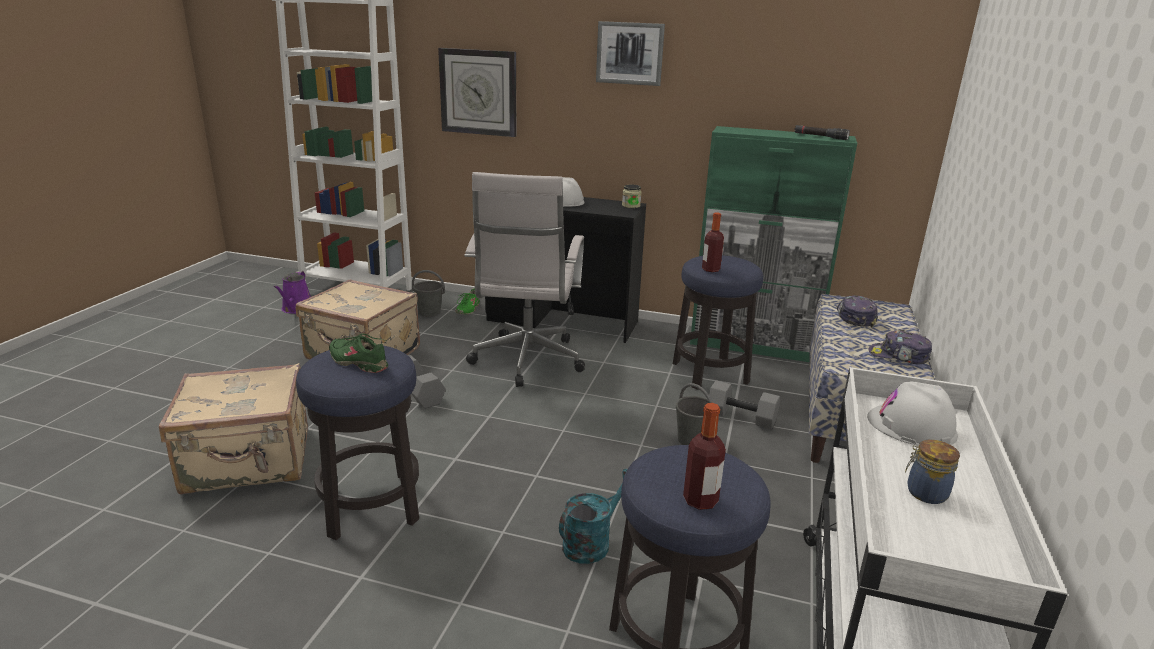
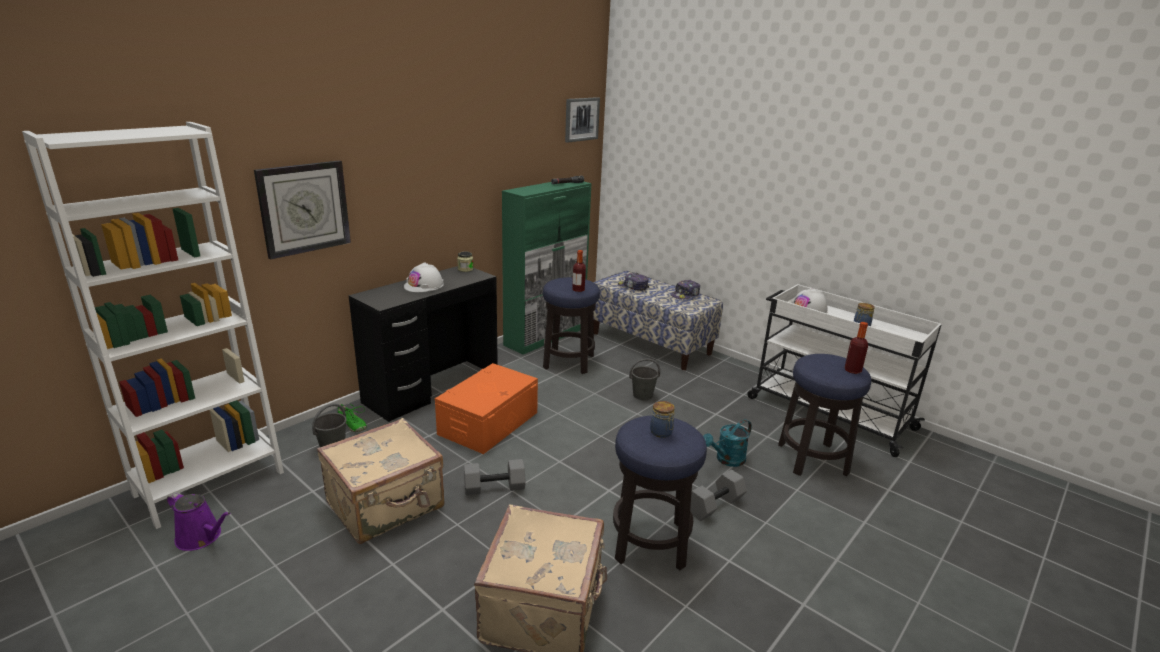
camera: 65 degrees left, 0 degrees up
green shoe [329,334,388,373] -> jar [650,401,675,438]
white office chair [465,172,585,387] -> orange storage box [435,363,538,454]
turquoise watering can [559,469,627,564] -> turquoise watering can turned 105 degrees counterclockwise [703,419,752,467]
picture [596,21,665,86] -> picture moved to [565,97,600,143]
grey dumbbell [709,380,780,429] -> grey dumbbell moved to [690,470,747,521]

